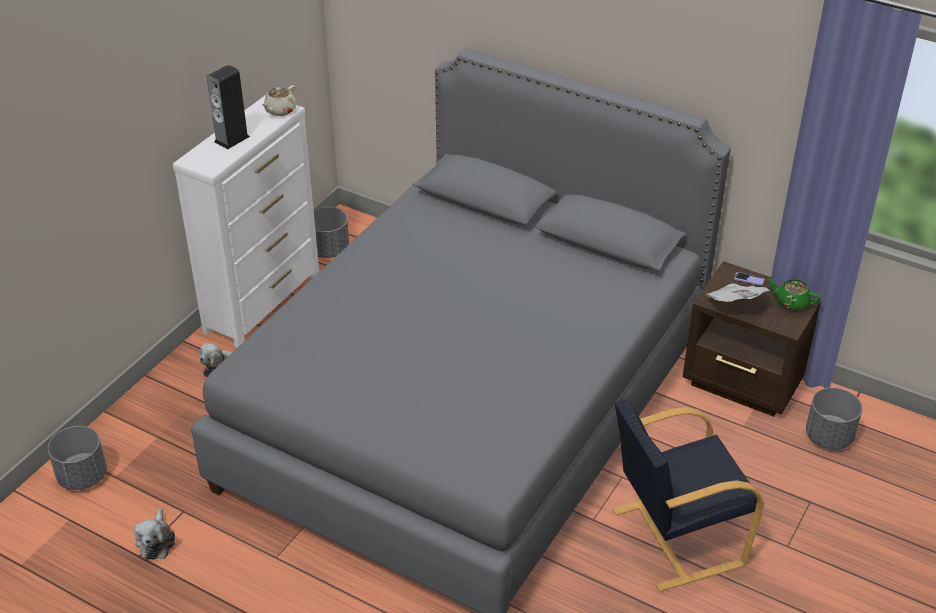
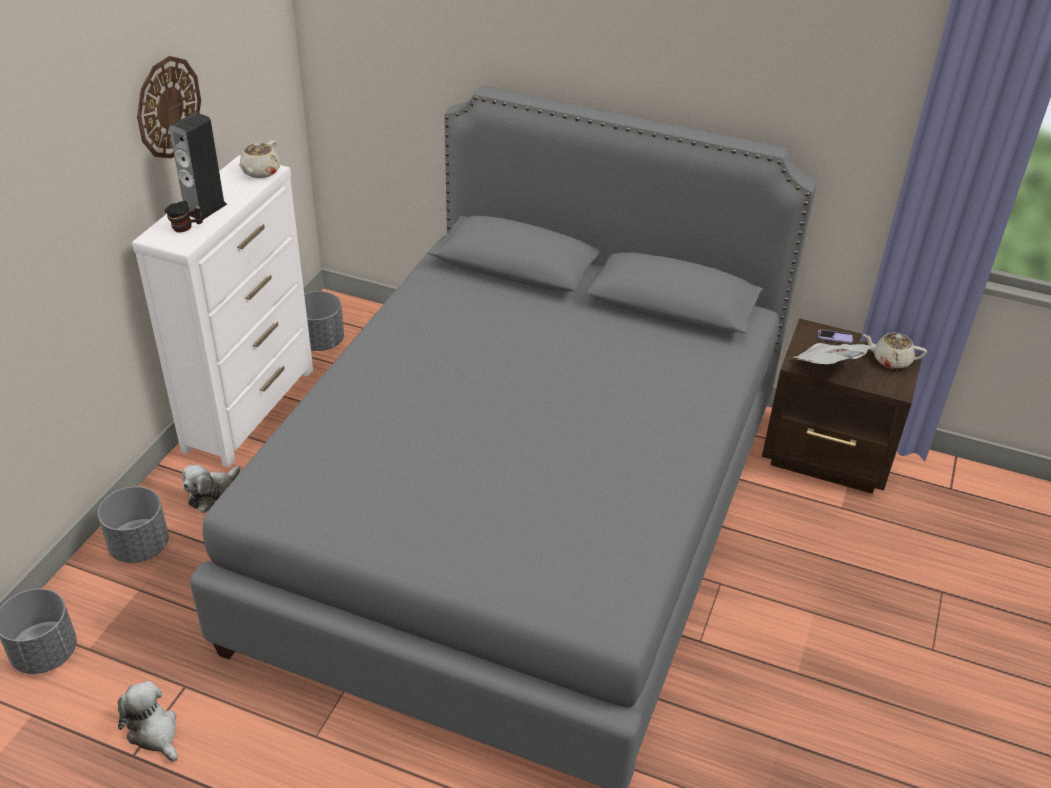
camera: 10 degrees left, 0 degrees up
plush toy [134,508,175,560] -> plush toy turned 150 degrees clockwise [118,681,178,762]
black armchair [613,399,764,592] -> none
green teapot [768,279,821,311] -> beige teapot [863,333,927,369]
grey planter [806,388,863,450] -> grey planter moved to [98,486,169,563]
none -> wall clock [137,56,201,158]
none -> mug [165,201,203,233]

